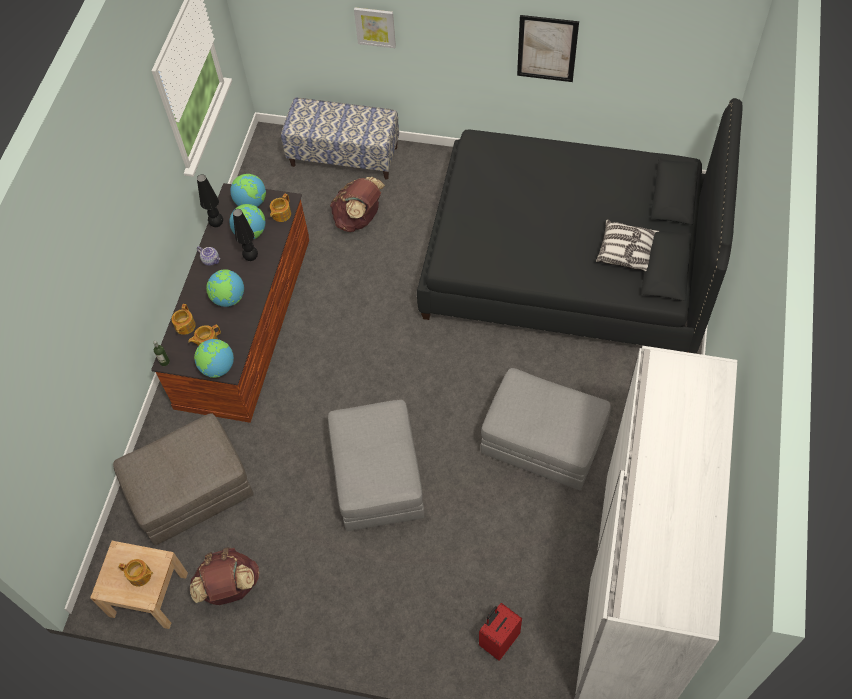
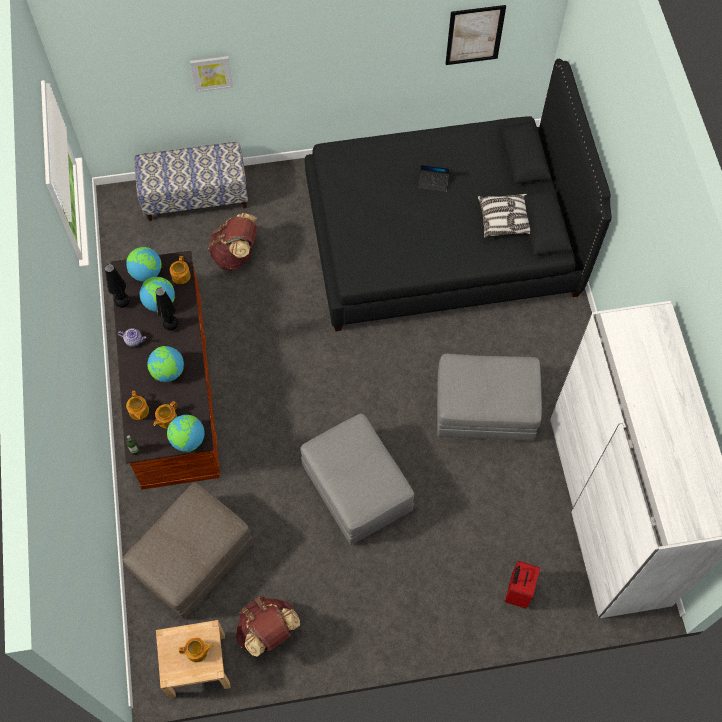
camera: 25 degrees left, 5 degrees up
picture [517,15,579,82] -> picture moved to [446,5,506,65]
none -> laptop [418,165,449,192]

